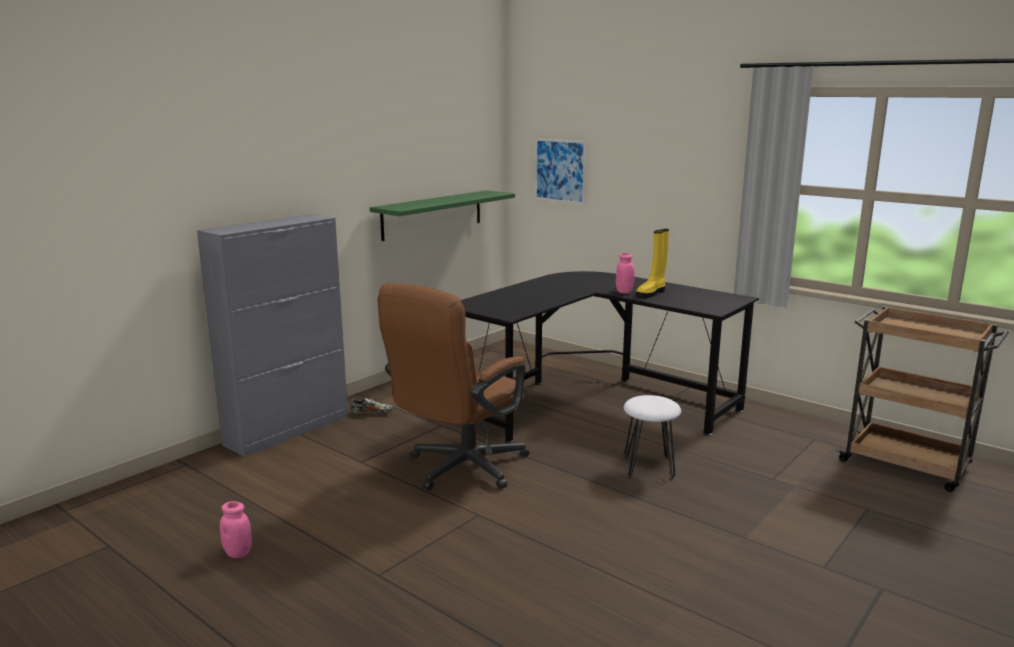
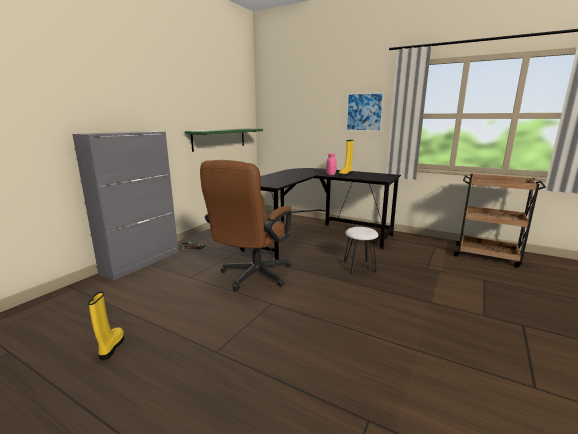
camera: 10 degrees left, 0 degrees up
pink jar [220,501,252,558] -> yellow boot [88,292,124,360]
picture [535,139,587,205] -> picture moved to [346,92,384,132]

